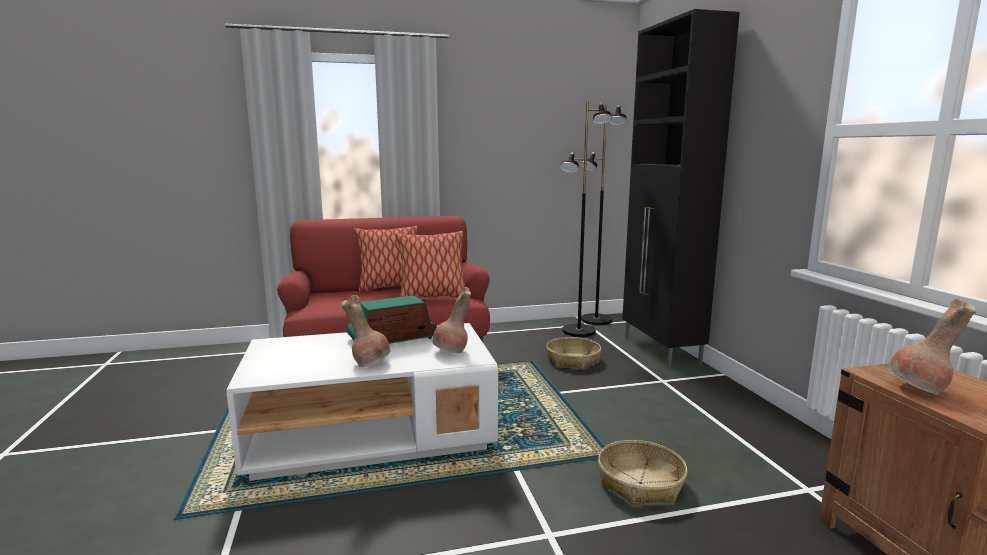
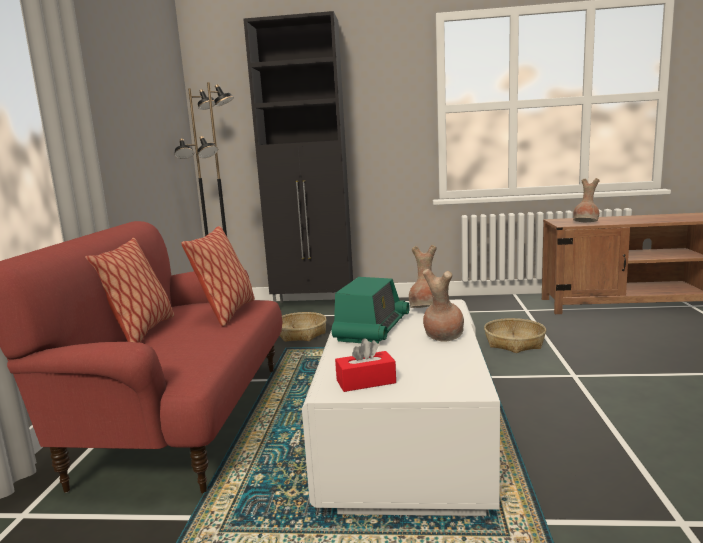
camera: 70 degrees left, 0 degrees up
radio [346,295,437,344] -> radio turned 150 degrees counterclockwise [332,277,410,344]
none -> red tissue box [335,338,396,392]

